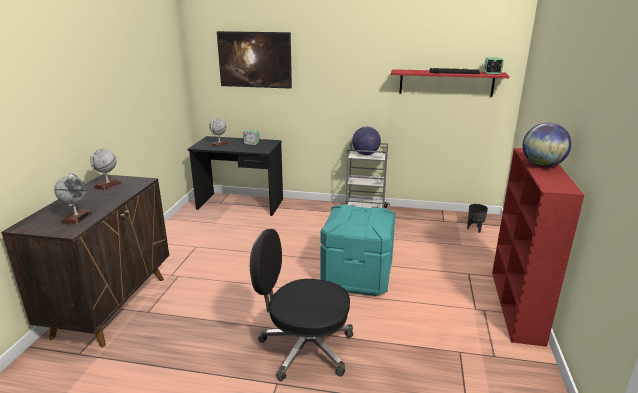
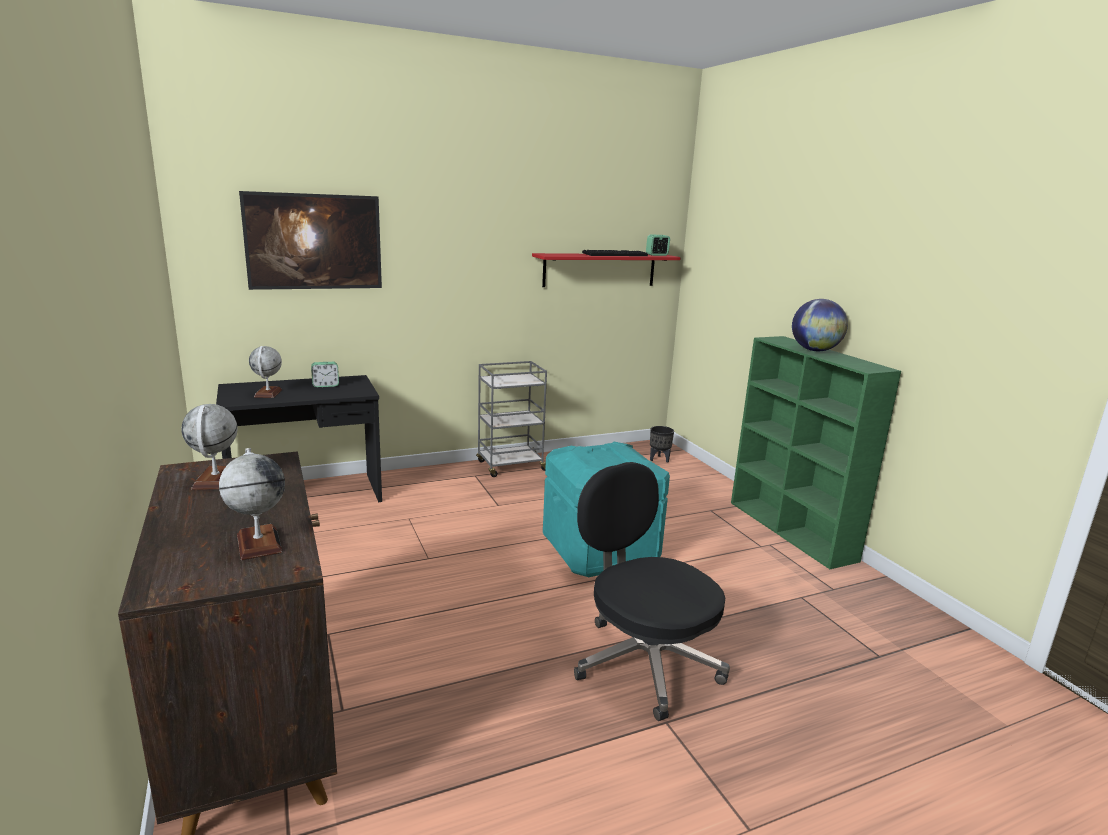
camera: 35 degrees left, 5 degrees down
black office chair [250,229,353,381] -> black office chair turned 75 degrees clockwise [574,462,730,721]
globe [352,127,381,155] -> none
red bookcase [492,148,584,347] -> green bookcase [731,336,901,569]

